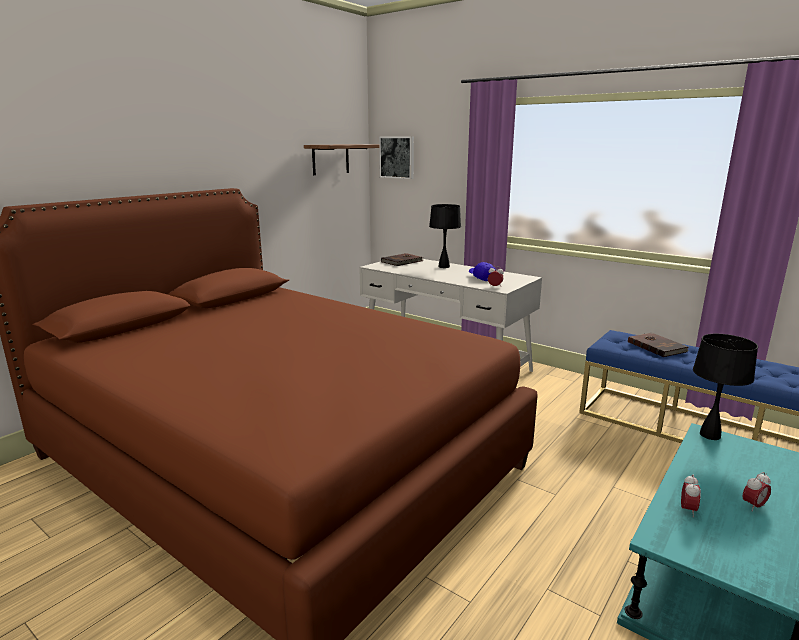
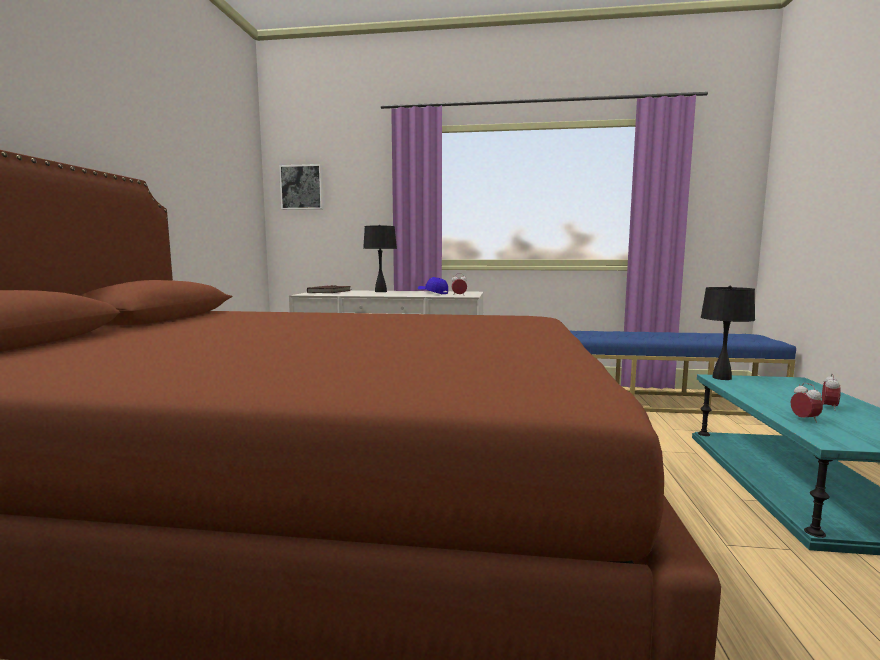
camera: 30 degrees left, 10 degrees down
shelf [304,144,379,175] -> none
brown book [628,333,689,357] -> none

